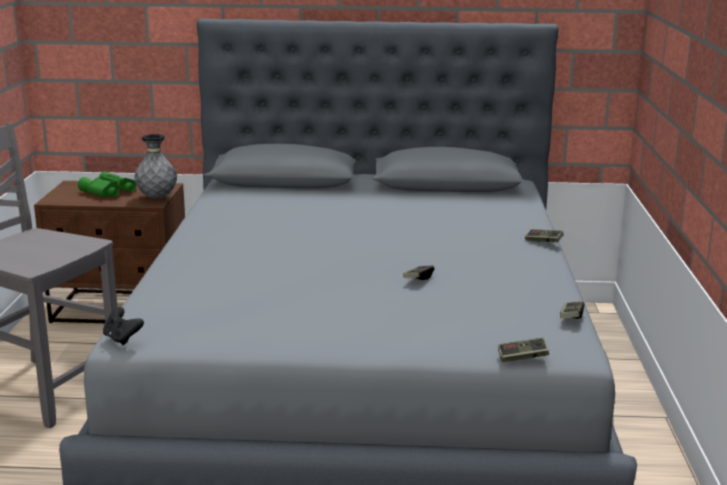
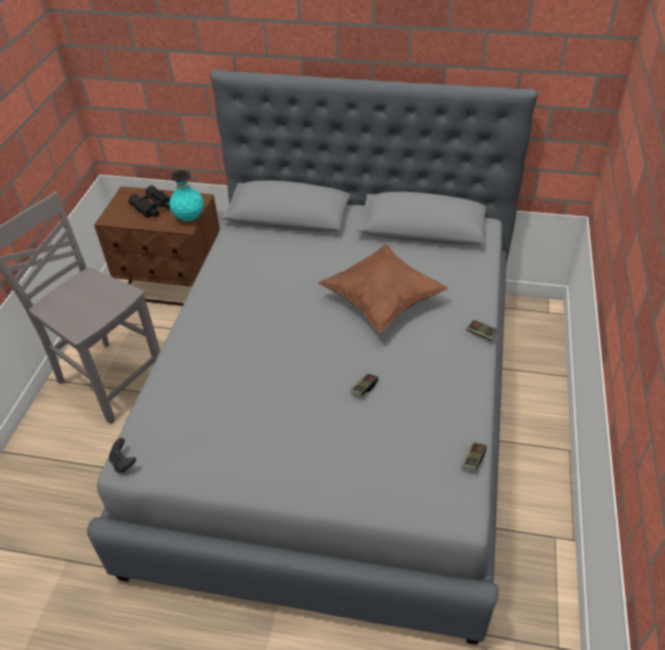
camera: 10 degrees right, 25 degrees up
green binoculars [78,171,136,198] -> black binoculars [128,185,170,218]
grey vase [134,134,177,199] -> turquoise vase [169,170,204,221]
game controller [498,338,549,362] -> none
none -> brown pillow [318,245,449,333]

